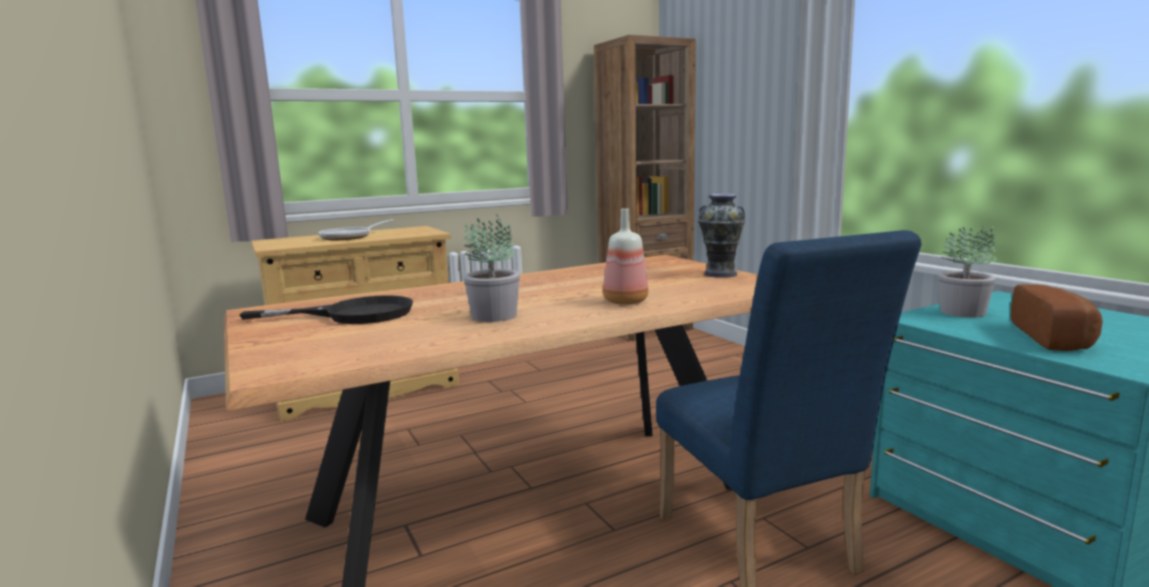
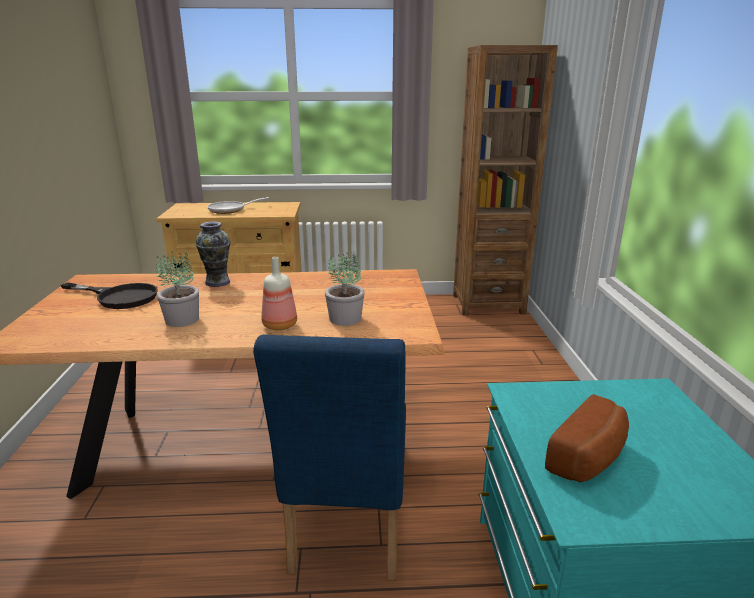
camera: 25 degrees right, 10 degrees up
vase [698,194,745,278] -> vase moved to [195,221,231,287]
potted plant [938,226,996,318] -> potted plant moved to [325,251,365,326]

